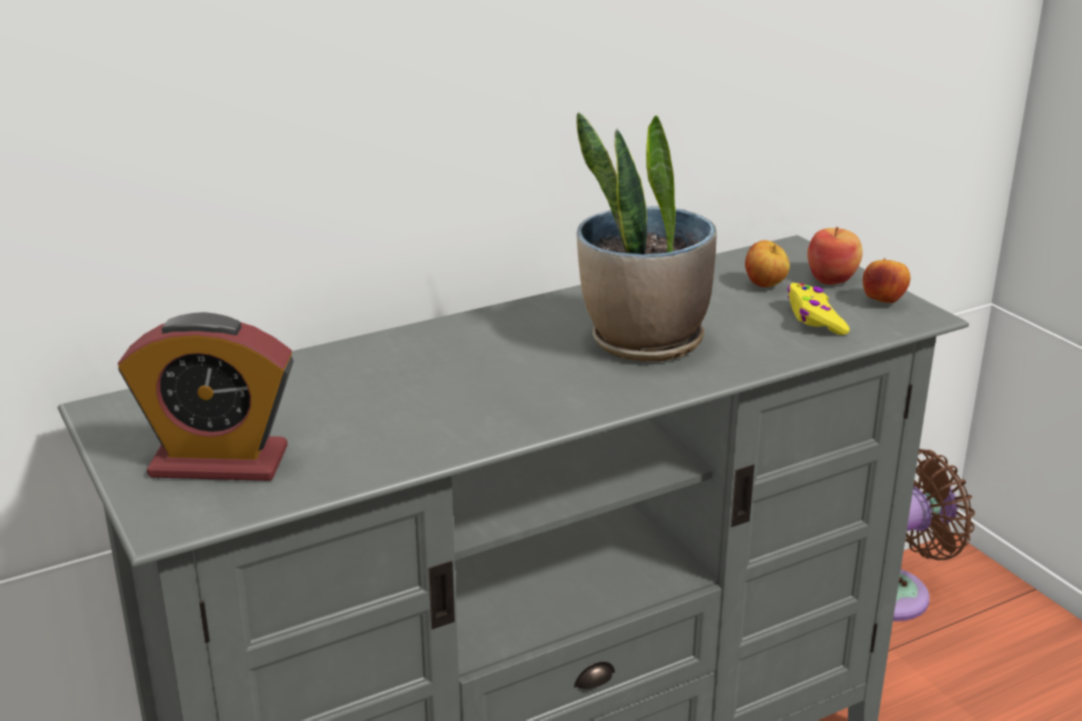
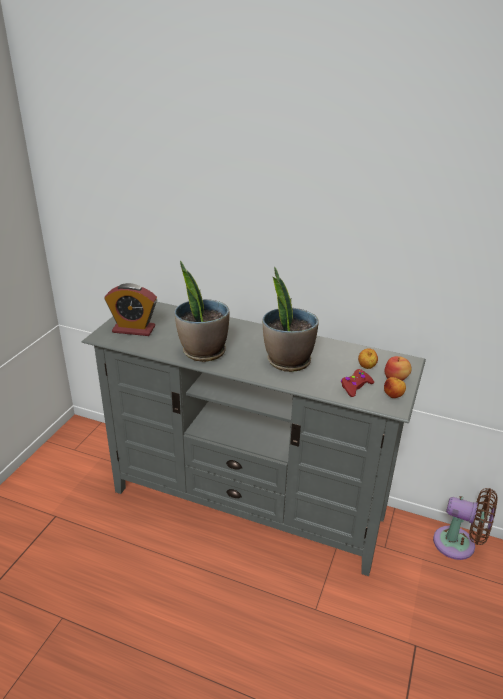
camera: 50 degrees right, 5 degrees up
alarm clock [118,312,294,481] -> alarm clock turned 45 degrees counterclockwise [104,283,157,336]
yellow game controller [788,283,850,335] -> red game controller [341,369,374,397]
none -> potted plant [175,261,230,362]

